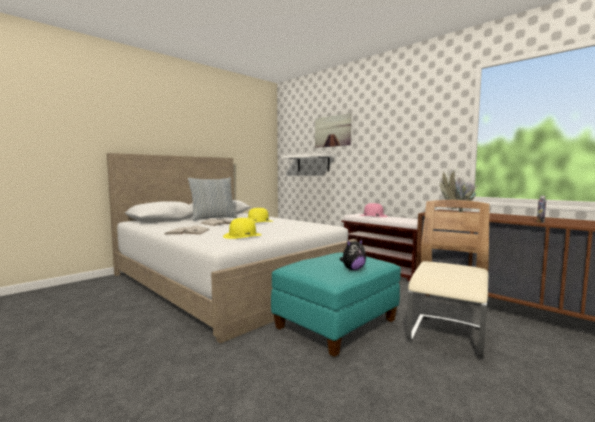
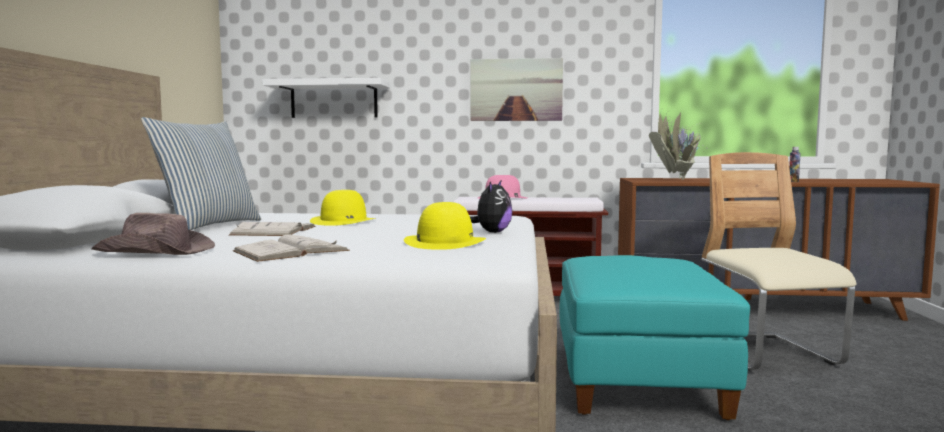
camera: 40 degrees left, 0 degrees up
picture [315,113,351,148] -> picture moved to [471,58,563,121]
plush toy [340,239,366,270] -> plush toy moved to [470,181,512,233]
none -> brown hat [91,213,215,255]

